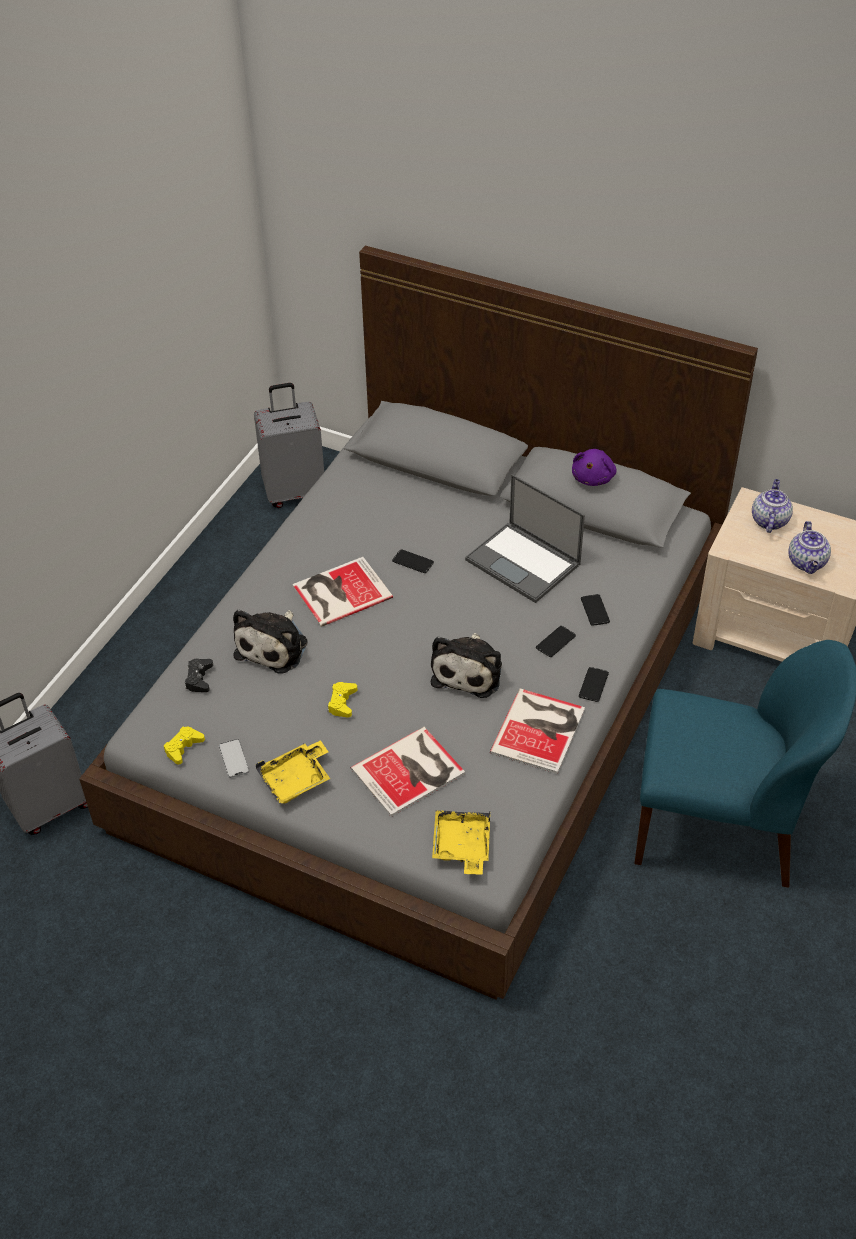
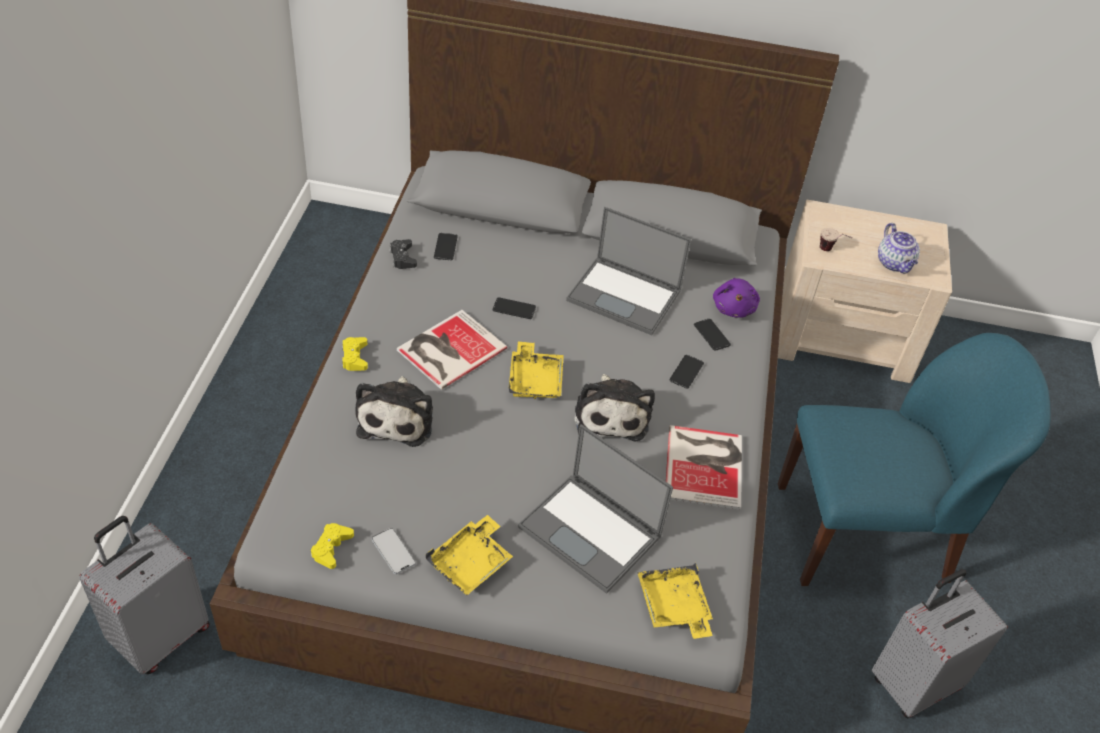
camera: 20 degrees left, 0 degrees up
black game controller [185,659,213,692] -> black game controller moved to [390,239,417,269]
grey suitcase [254,383,324,508] -> grey suitcase moved to [872,569,1008,718]
yellow game controller [328,682,358,718] -> yellow game controller moved to [342,337,368,371]
book [351,727,465,817] -> laptop [518,424,673,594]
purple plush toy [572,449,617,486] -> purple plush toy moved to [713,278,760,318]
phone [579,667,609,702] -> phone moved to [434,233,458,260]
teapot [752,479,793,533] -> none
none -> yellow tray [508,341,564,399]
none -> cup [820,228,852,251]

